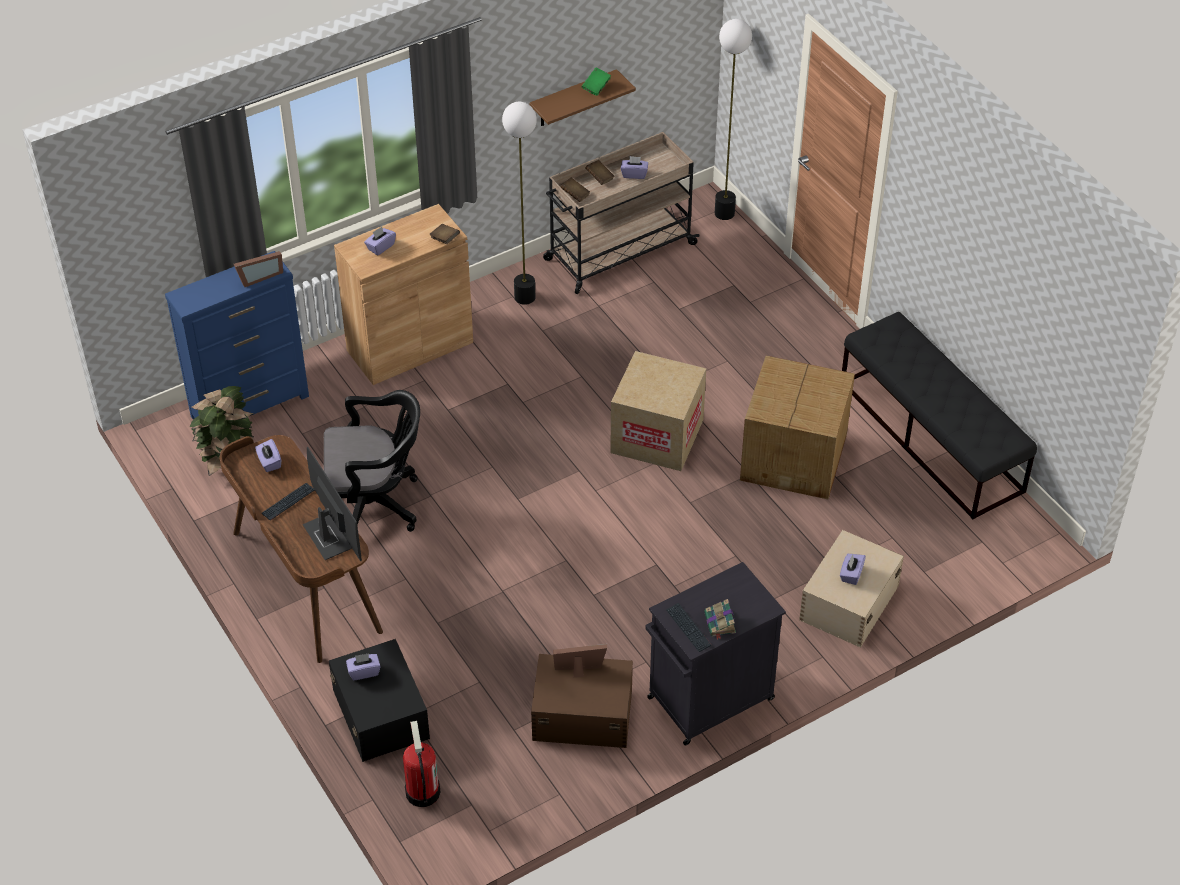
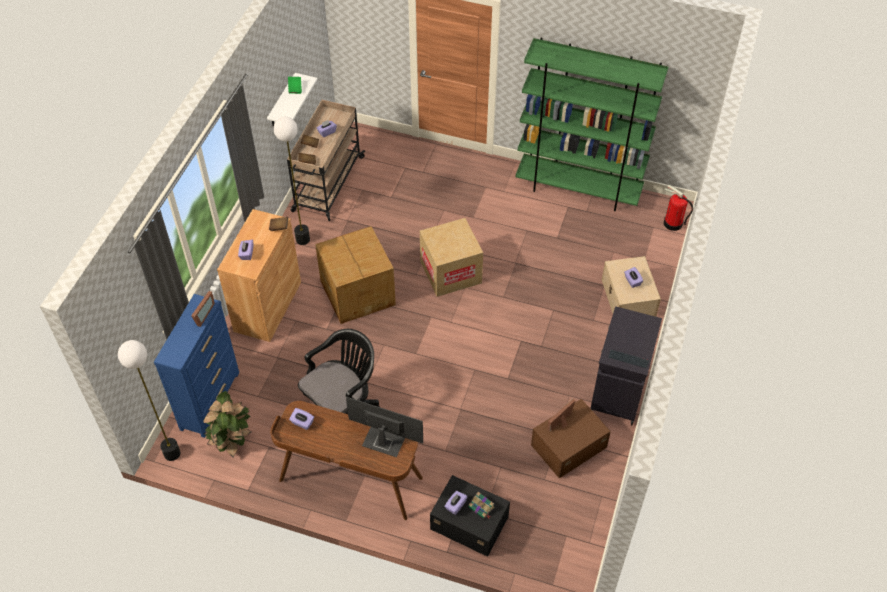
camera: 40 degrees left, 5 degrees up
keyboard [262,483,315,520] -> none
fire extinguisher [403,721,440,807] -> fire extinguisher moved to [664,185,693,231]
brown shelf [529,69,636,126] -> white shelf [267,73,318,128]
book [704,599,736,639] -> book moved to [468,492,495,519]
floor lamp [715,19,752,220] -> floor lamp moved to [118,340,181,461]
cardboard box [740,356,855,499] -> cardboard box moved to [315,226,396,324]
black bench [842,312,1037,519] -> green bookcase [516,38,668,211]

